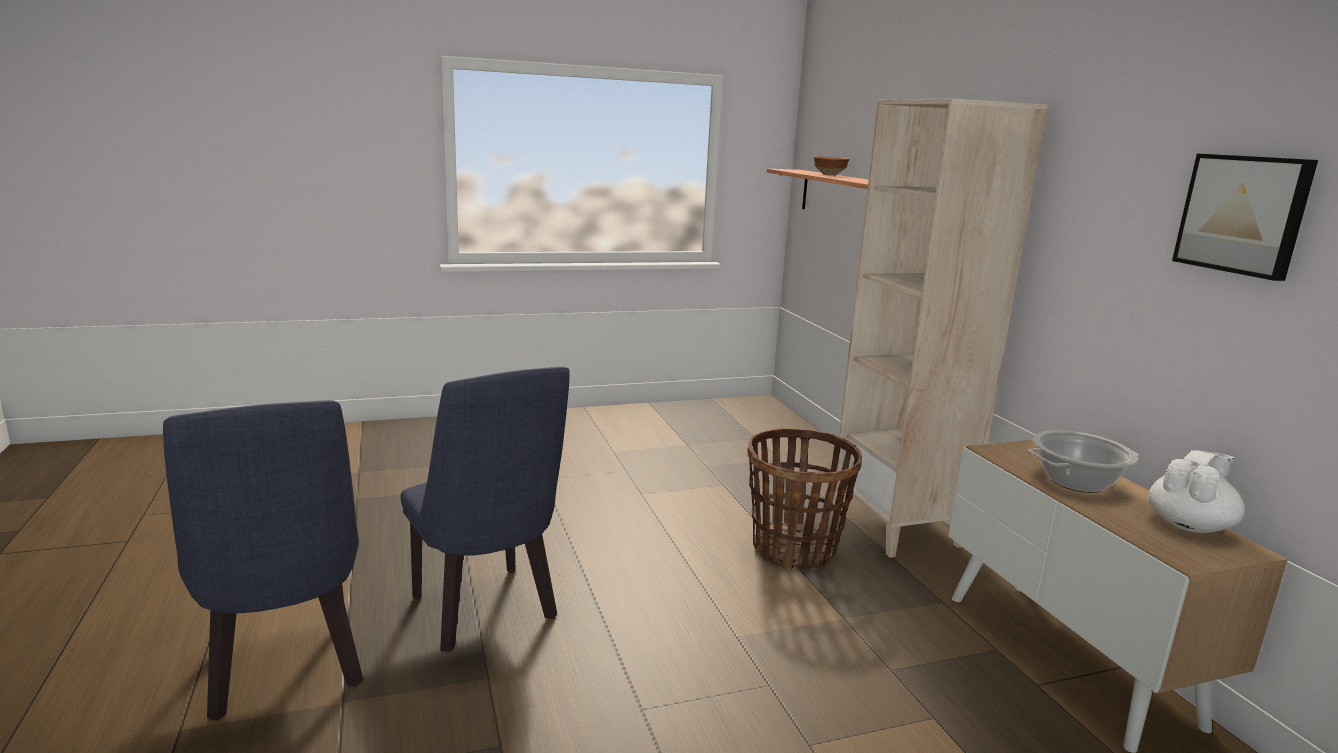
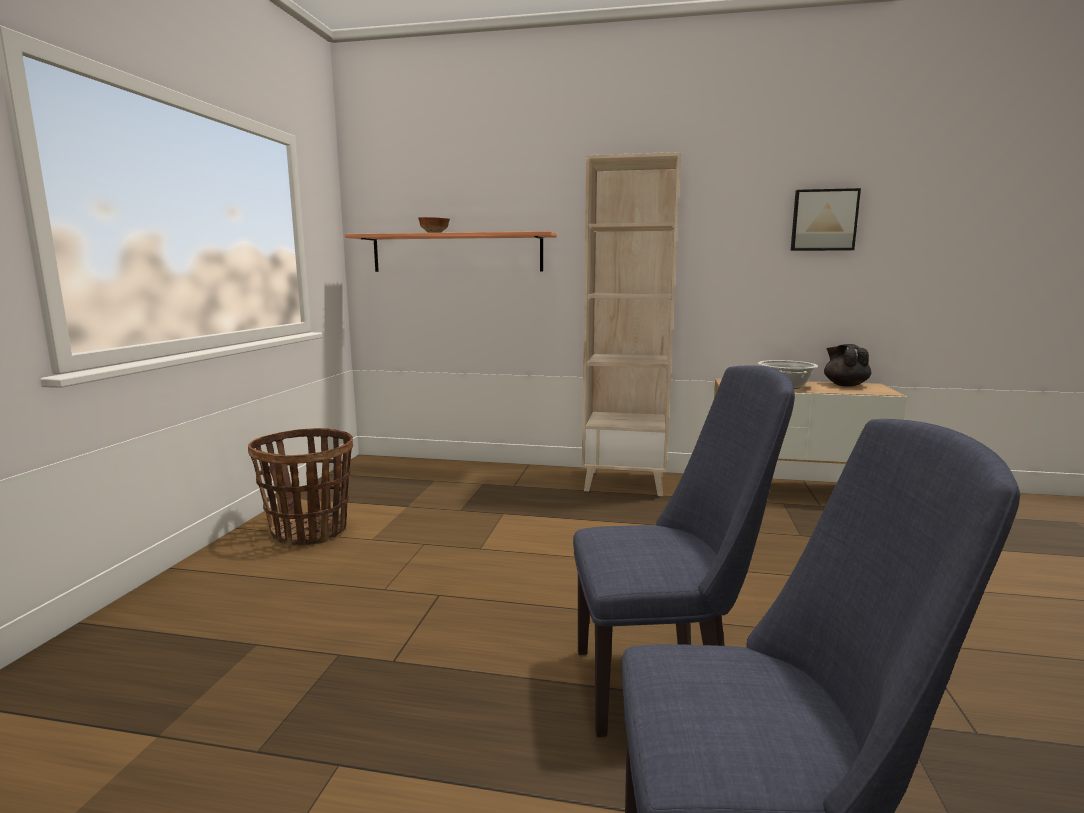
camera: 60 degrees left, 5 degrees down
basket [747,428,862,570] -> basket moved to [248,428,353,546]
white teapot [1148,450,1244,533] -> black teapot [824,344,872,387]

